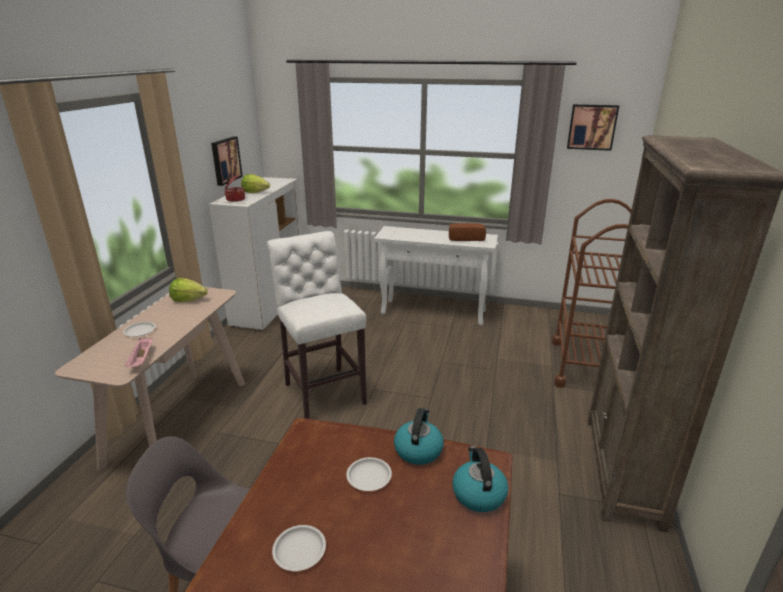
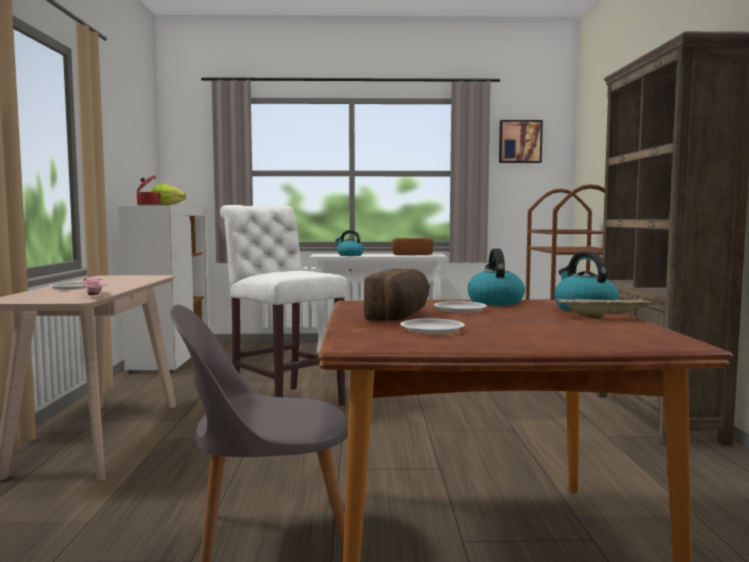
camera: 15 degrees left, 20 degrees down
lettuce [169,278,208,302] -> none
picture [211,136,243,186] -> none
none -> kettle [335,230,364,256]
none -> bread [364,268,430,321]
none -> beige tray [557,297,657,319]

